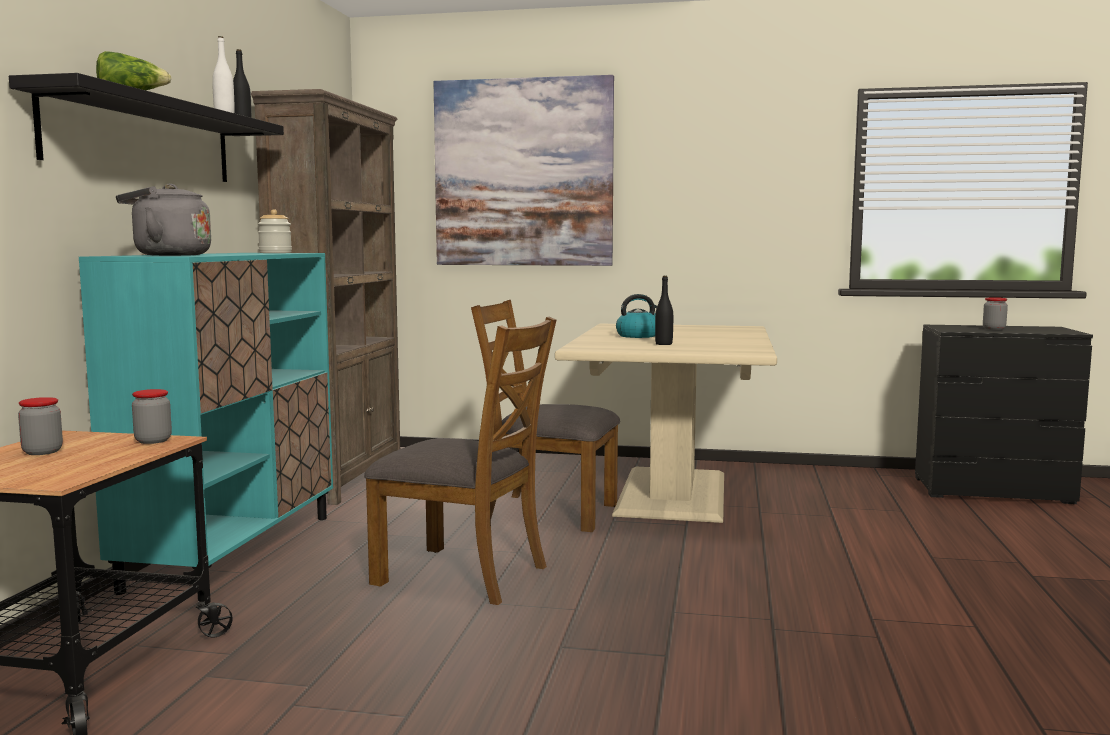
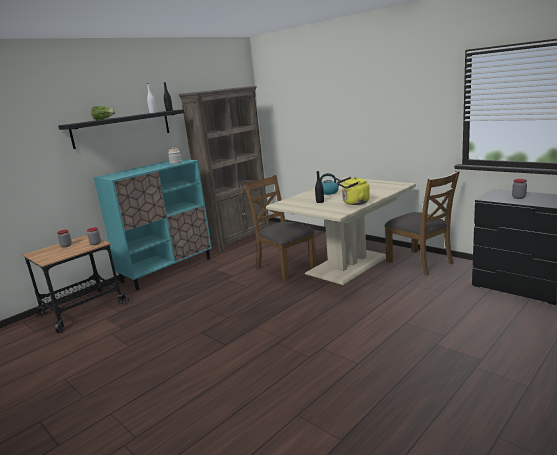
camera: 35 degrees right, 10 degrees up
grey kettle [116,184,211,256] -> none
brown chair [364,317,556,605] -> brown chair moved to [385,170,460,275]
picture [434,75,614,266] -> none
none -> yellow kettle [337,177,370,205]

